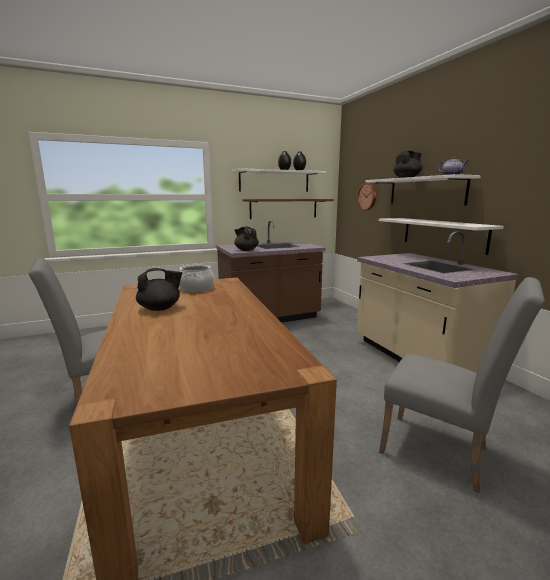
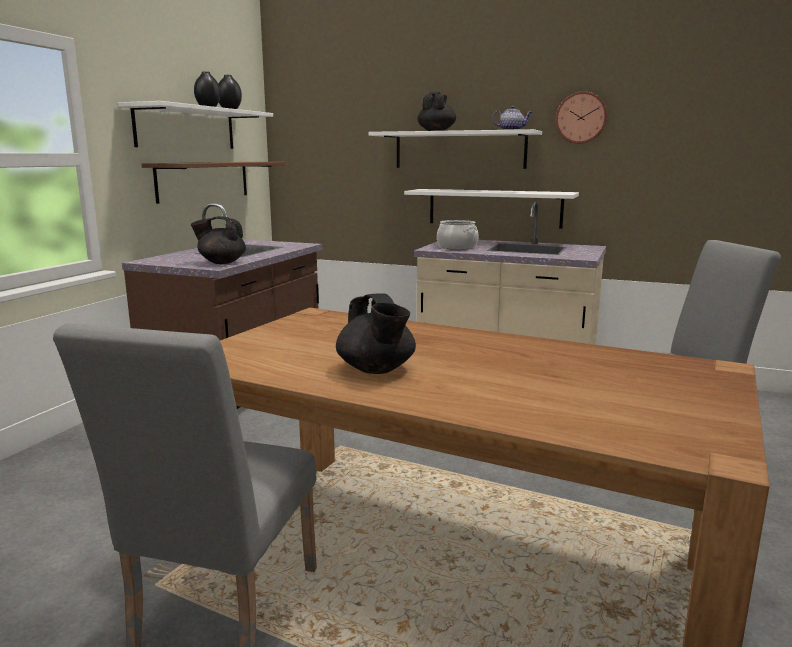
camera: 45 degrees left, 0 degrees up
black teapot [136,268,182,311] -> black teapot turned 135 degrees clockwise [336,294,416,374]
cooking pot [179,265,214,292] -> cooking pot moved to [437,220,479,250]
wall clock [357,183,376,211] -> wall clock moved to [555,91,608,144]

